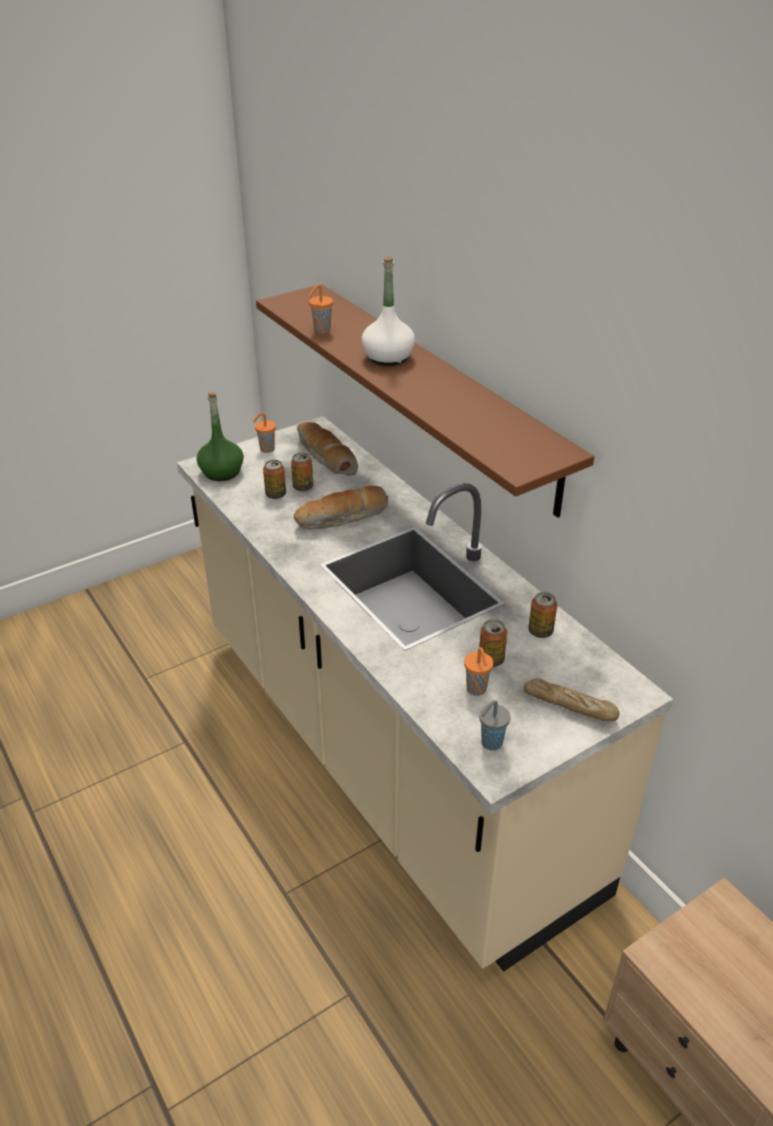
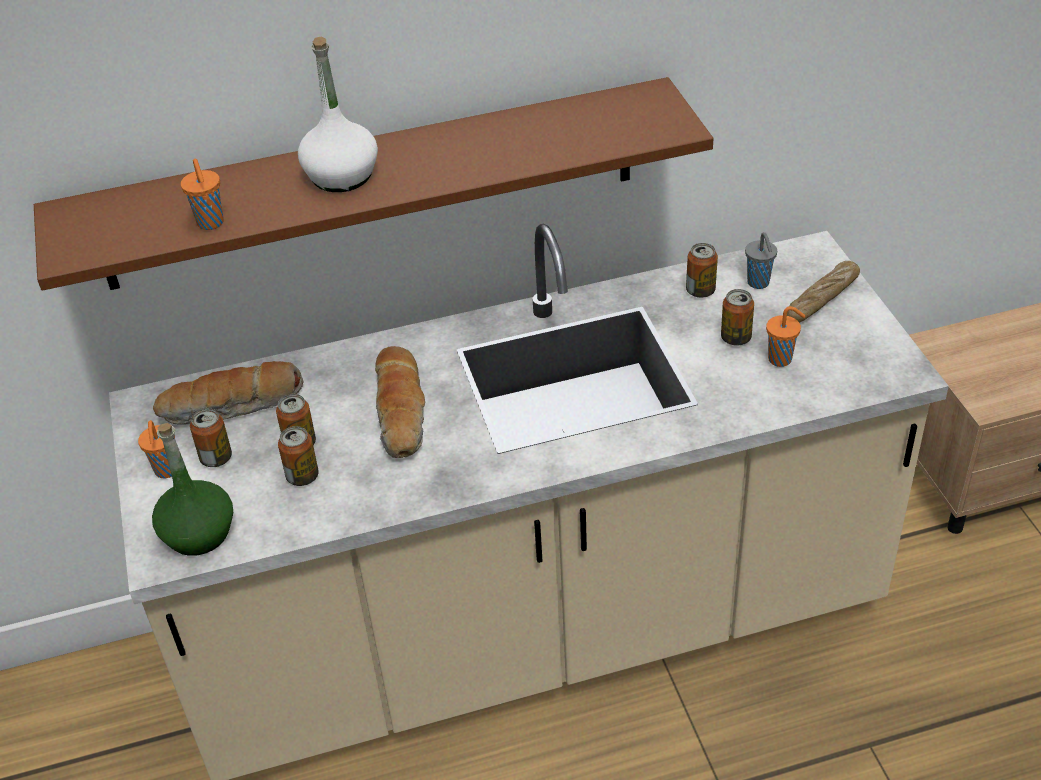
camera: 70 degrees left, 5 degrees up
grey cup [479,700,510,751] -> grey cup moved to [745,232,777,289]
none -> can [190,408,232,467]

